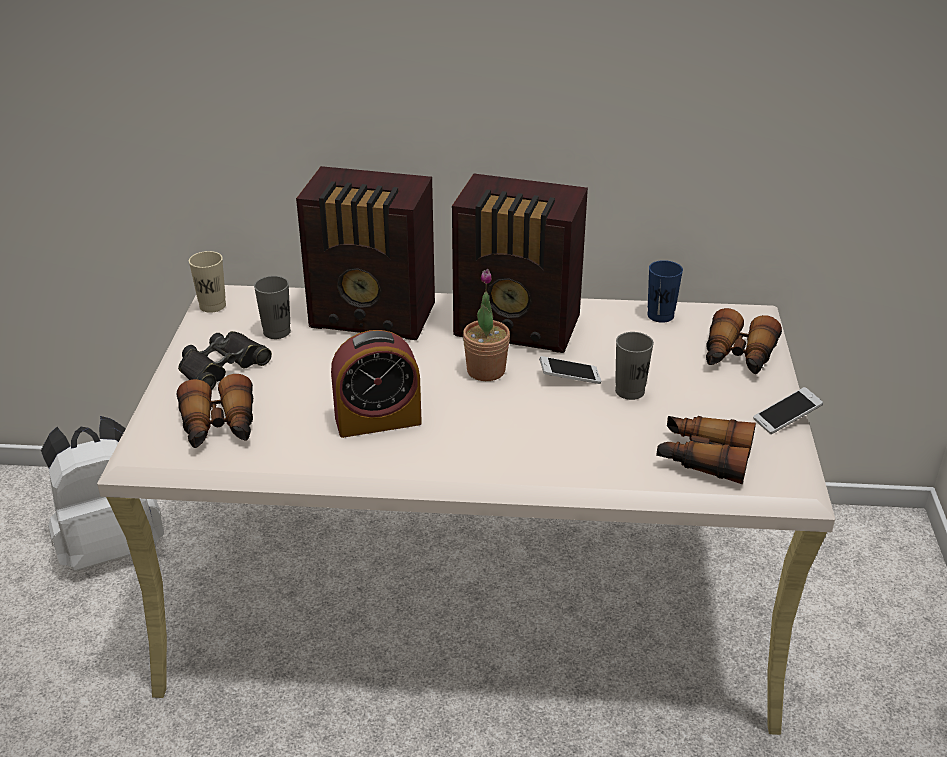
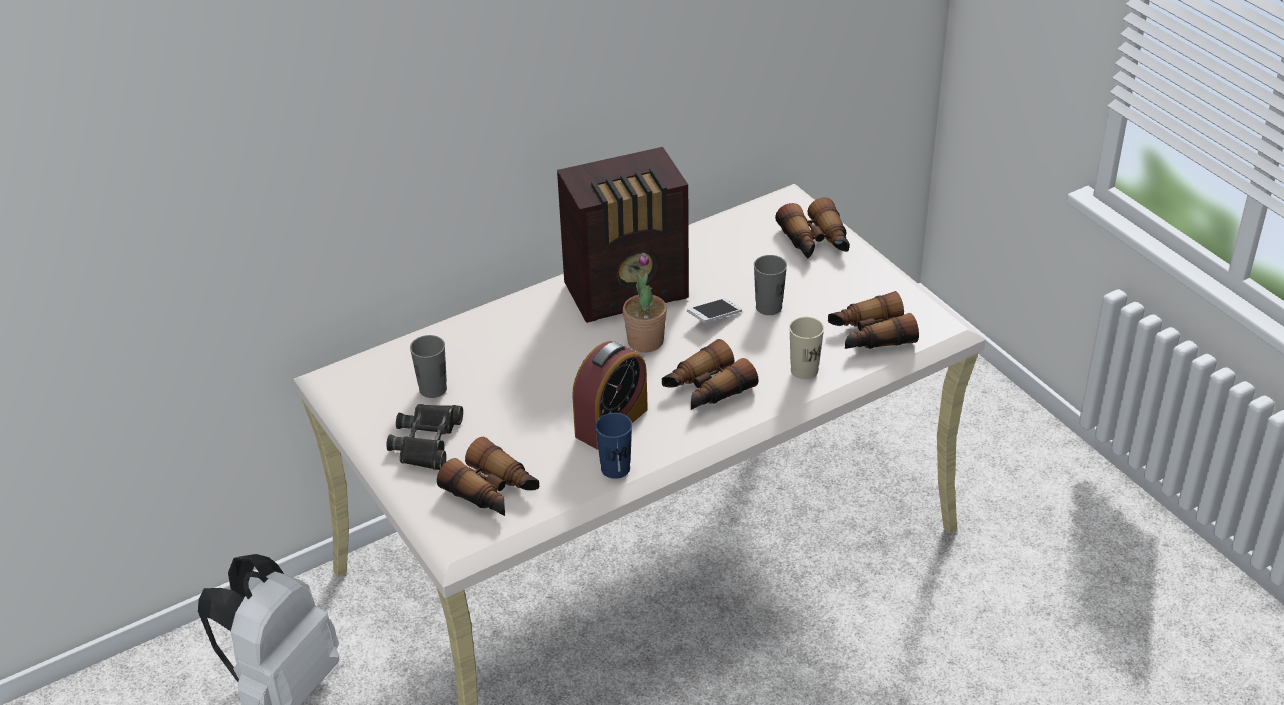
camera: 35 degrees left, 5 degrees up
beige cup [189,251,226,313] -> beige cup moved to [789,317,824,379]
radio [296,166,435,340] -> none
blue cup [647,260,683,323] -> blue cup moved to [595,413,632,479]
phone [753,387,823,434] -> none
none -> binoculars [662,339,759,410]

